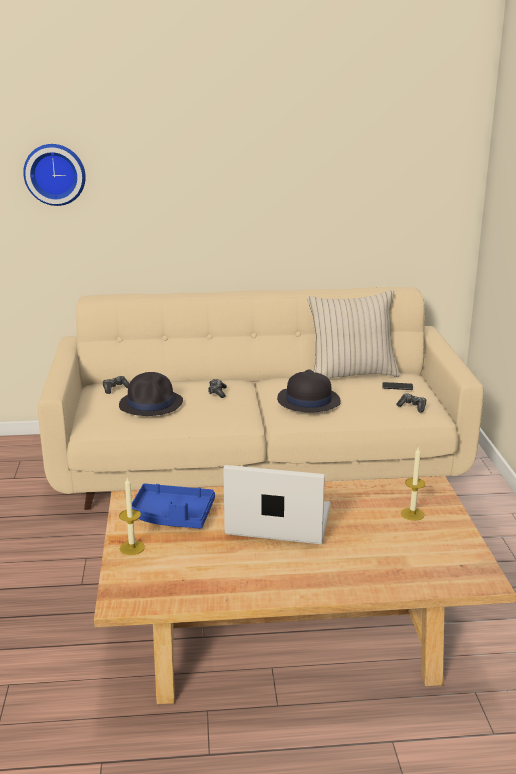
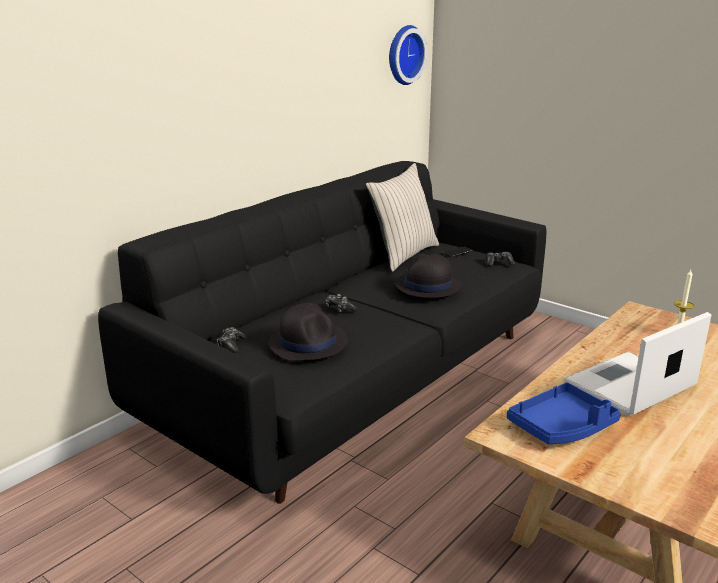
camera: 45 degrees left, 0 degrees up
wall clock [23,144,86,206] -> wall clock moved to [389,25,427,85]
beige sofa [38,287,484,510] -> black sofa [98,161,546,504]
candle [119,478,145,555] -> none

